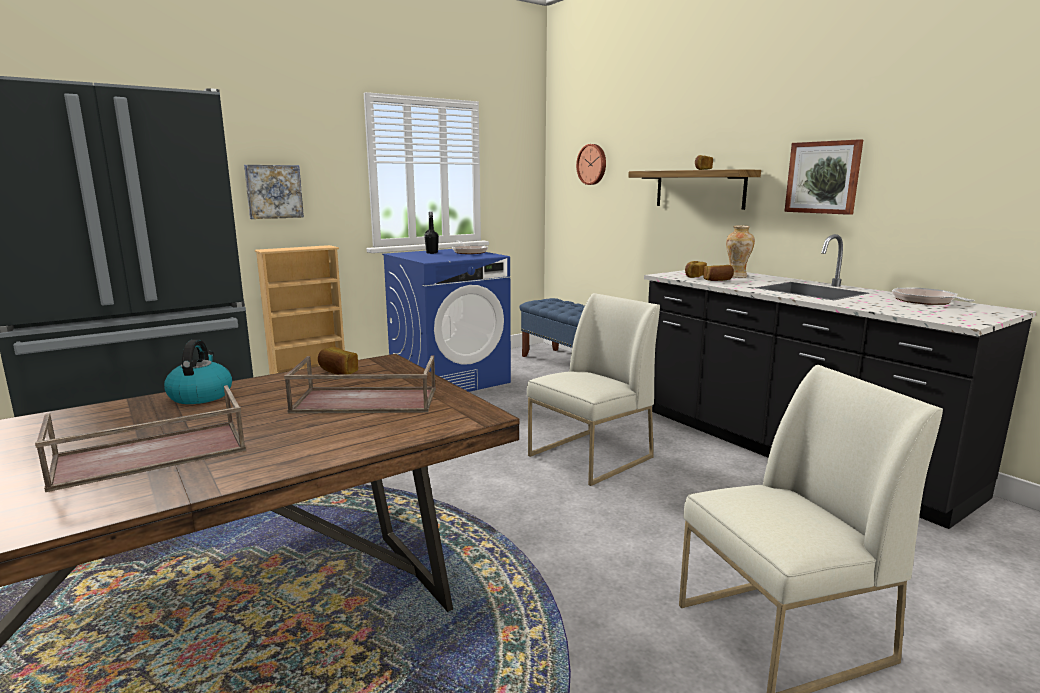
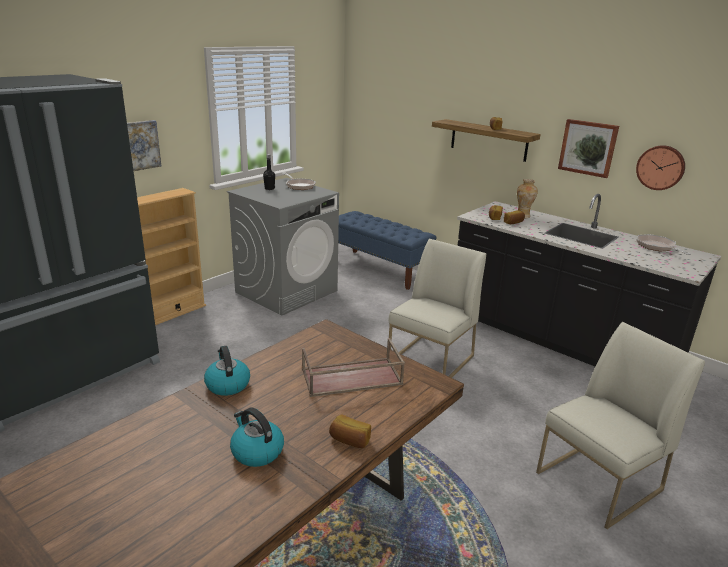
camera: 15 degrees left, 10 degrees up
brown tray [35,385,246,492] -> kettle [230,407,284,467]
bread [318,347,358,375] -> bread moved to [329,414,371,448]
blue washing machine [382,249,511,392] -> grey washing machine [227,178,339,315]
wall clock [576,144,606,185] -> wall clock moved to [636,145,685,190]

